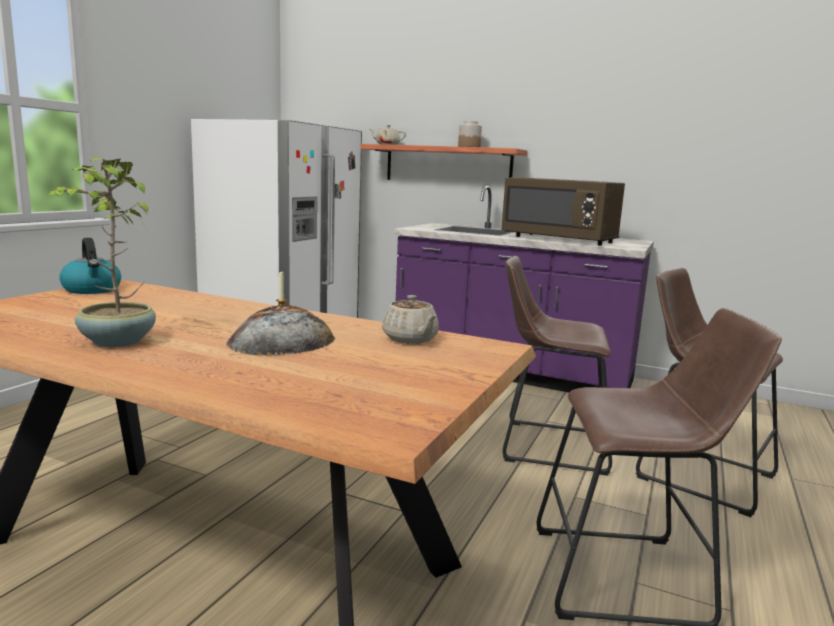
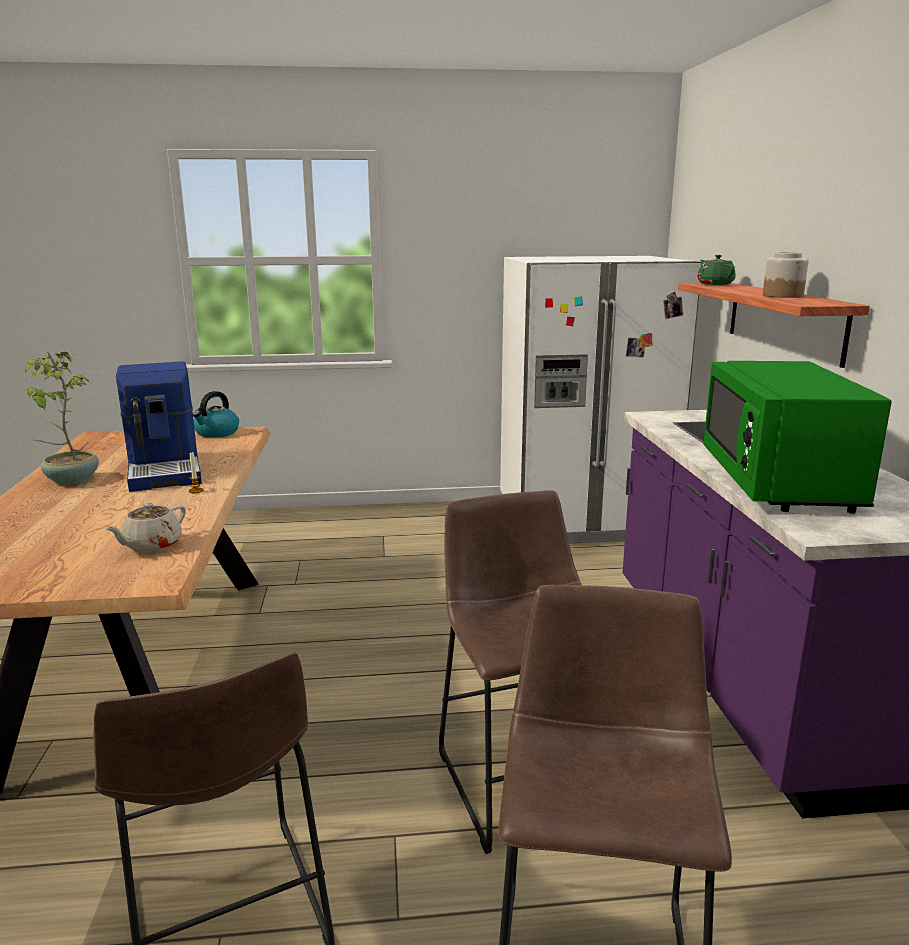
camera: 60 degrees right, 5 degrees up
bread [226,305,335,355] -> none
beige teapot [370,125,406,145] -> green teapot [697,255,736,285]
brown microwave [502,177,625,246] -> green microwave [703,361,892,514]
none -> coffee machine [116,361,202,492]

